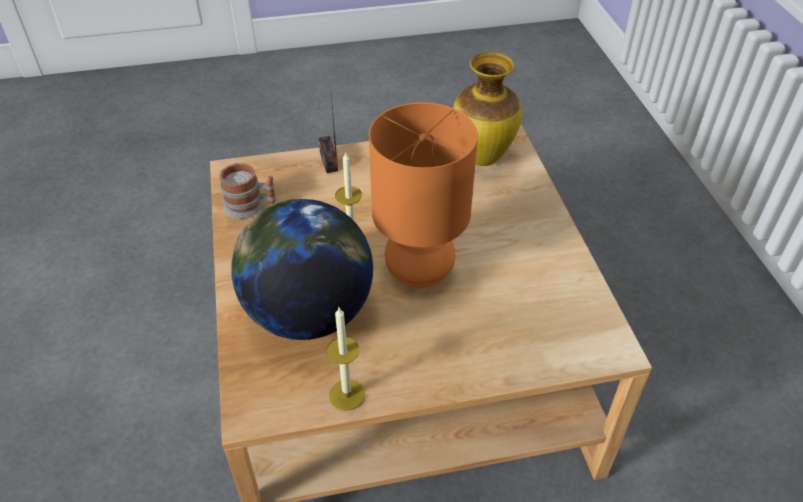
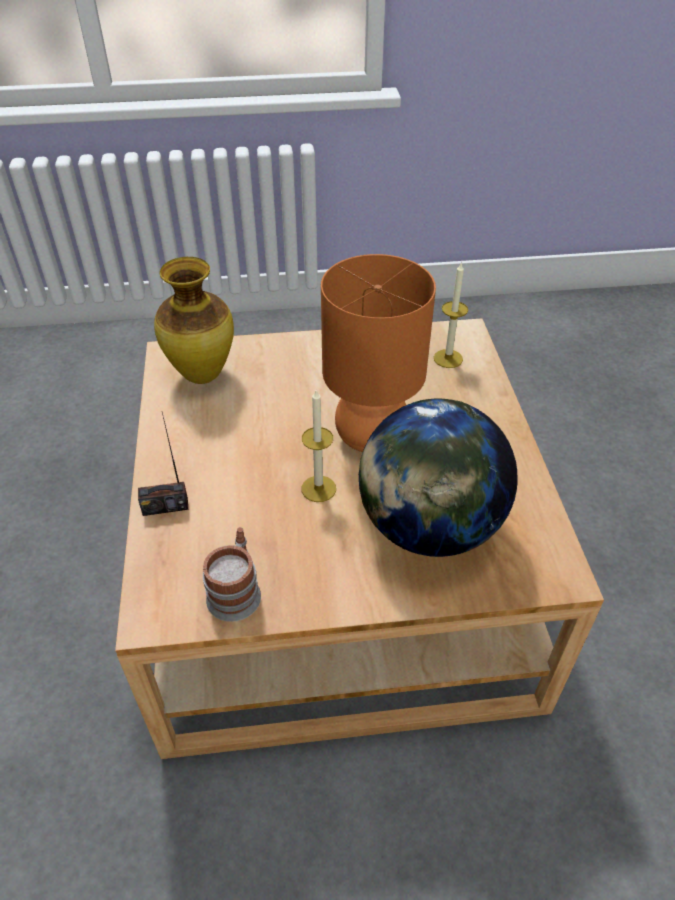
camera: 85 degrees left, 0 degrees up
candle [326,308,365,411] -> candle moved to [434,263,468,368]

